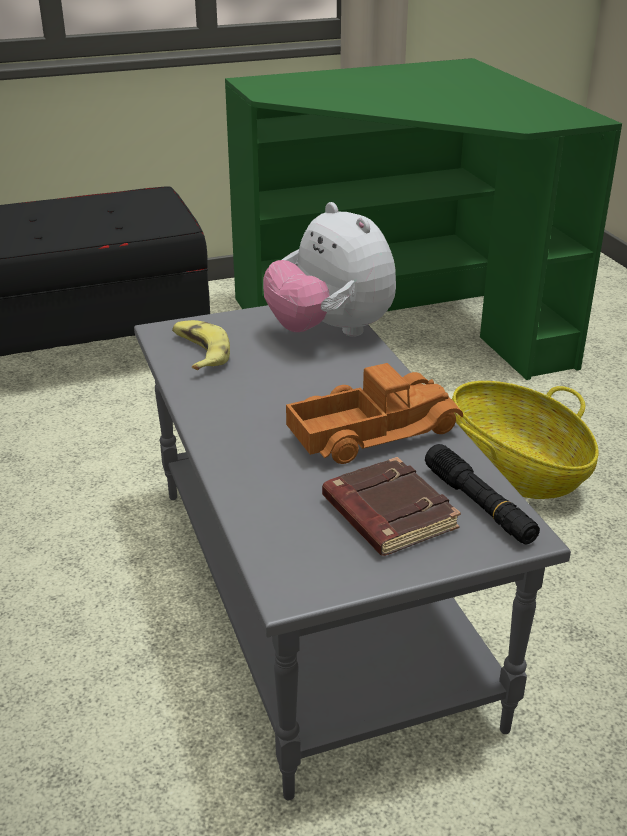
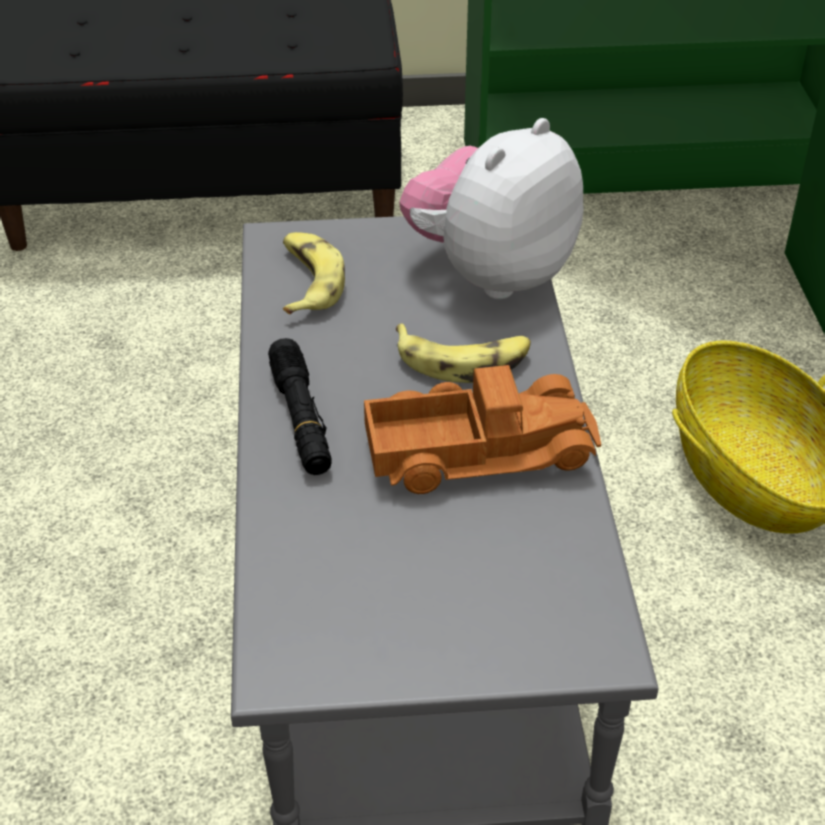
camera: 15 degrees right, 10 degrees up
plush toy [263,202,396,337] -> plush toy turned 60 degrees clockwise [400,118,583,300]
brown book [322,457,461,556] -> none
black flashlight [425,444,540,545] -> black flashlight moved to [268,338,332,475]
none -> banana [396,323,531,383]

